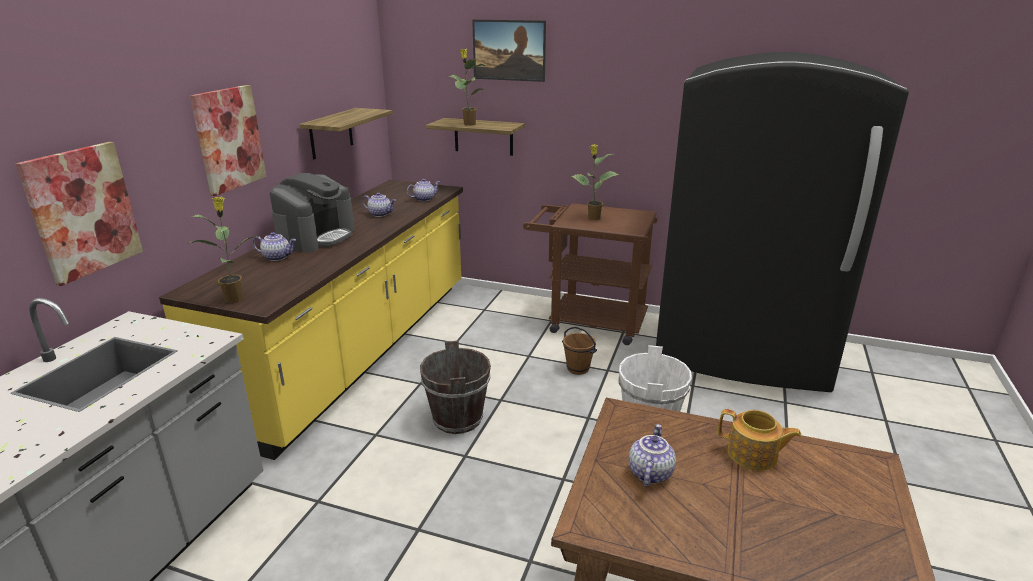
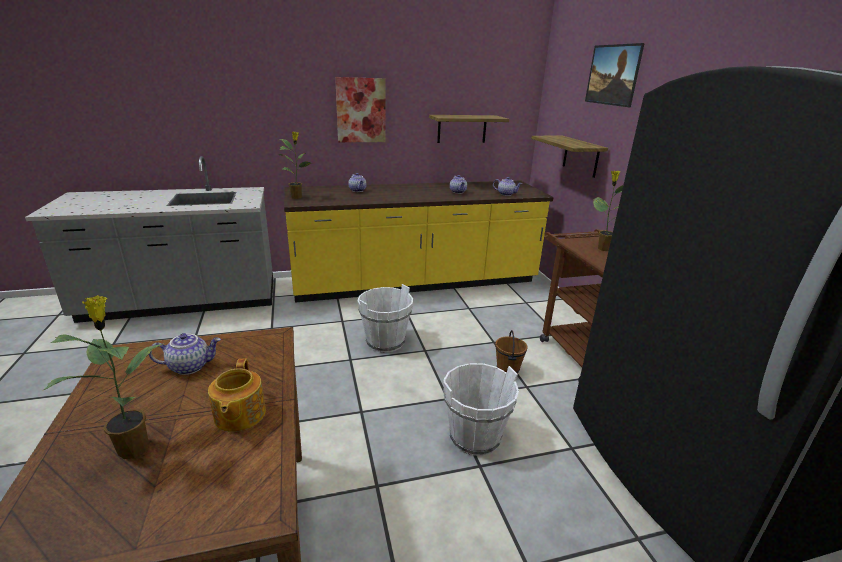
camera: 55 degrees right, 0 degrees up
picture [15,142,143,286] -> none
coffee machine [270,173,354,253] -> none
brown bucket [420,341,491,434] -> white bucket [358,284,413,353]
potted plant [448,49,486,126] -> potted plant moved to [42,295,164,459]

